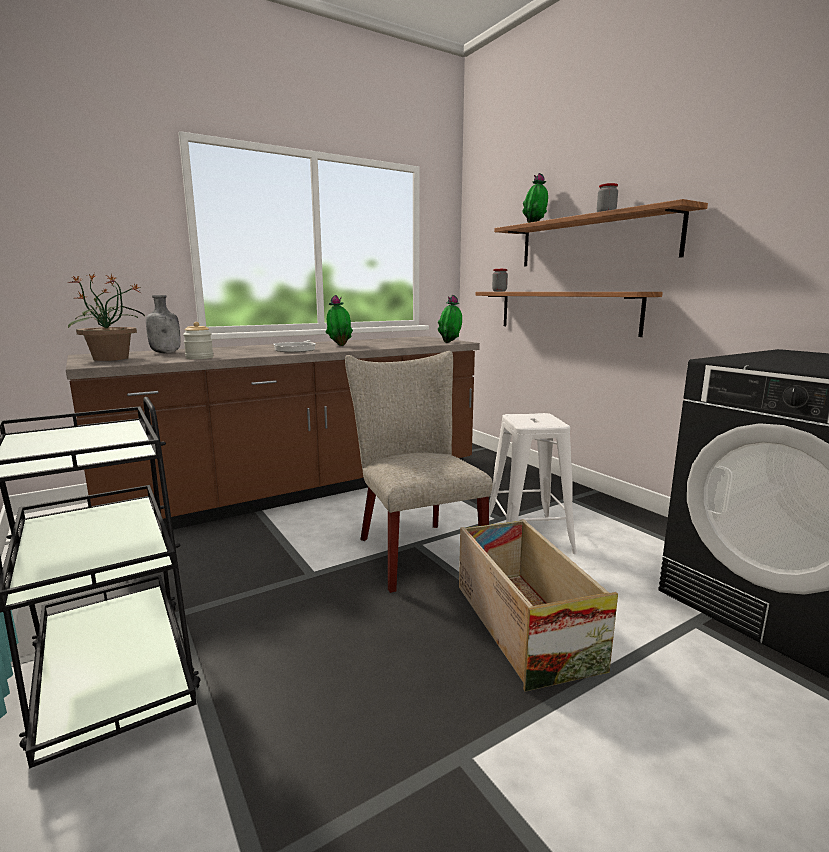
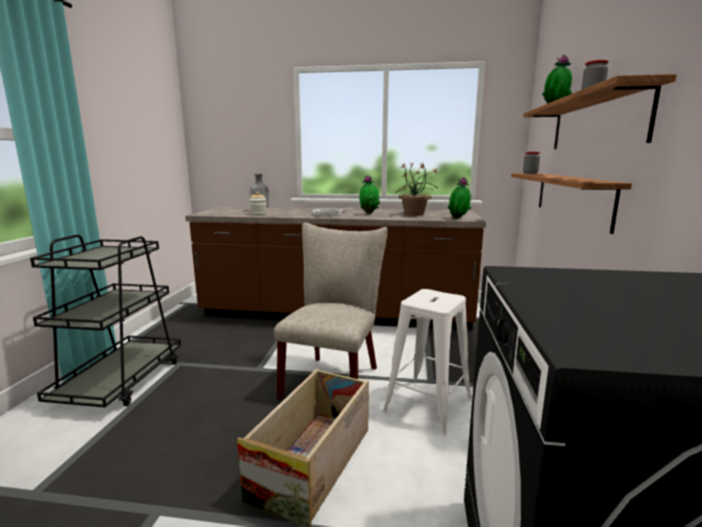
camera: 40 degrees right, 0 degrees up
potted plant [67,273,145,361] -> potted plant moved to [395,162,438,216]

